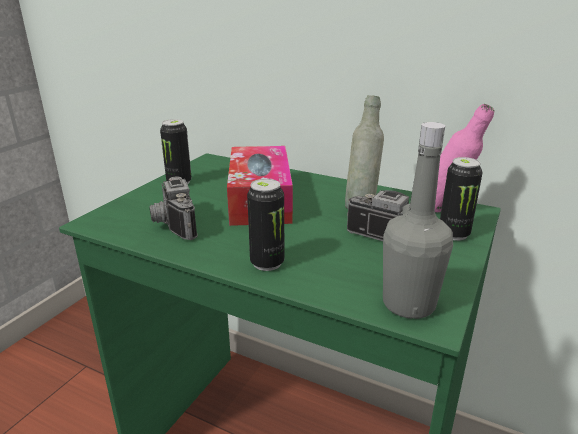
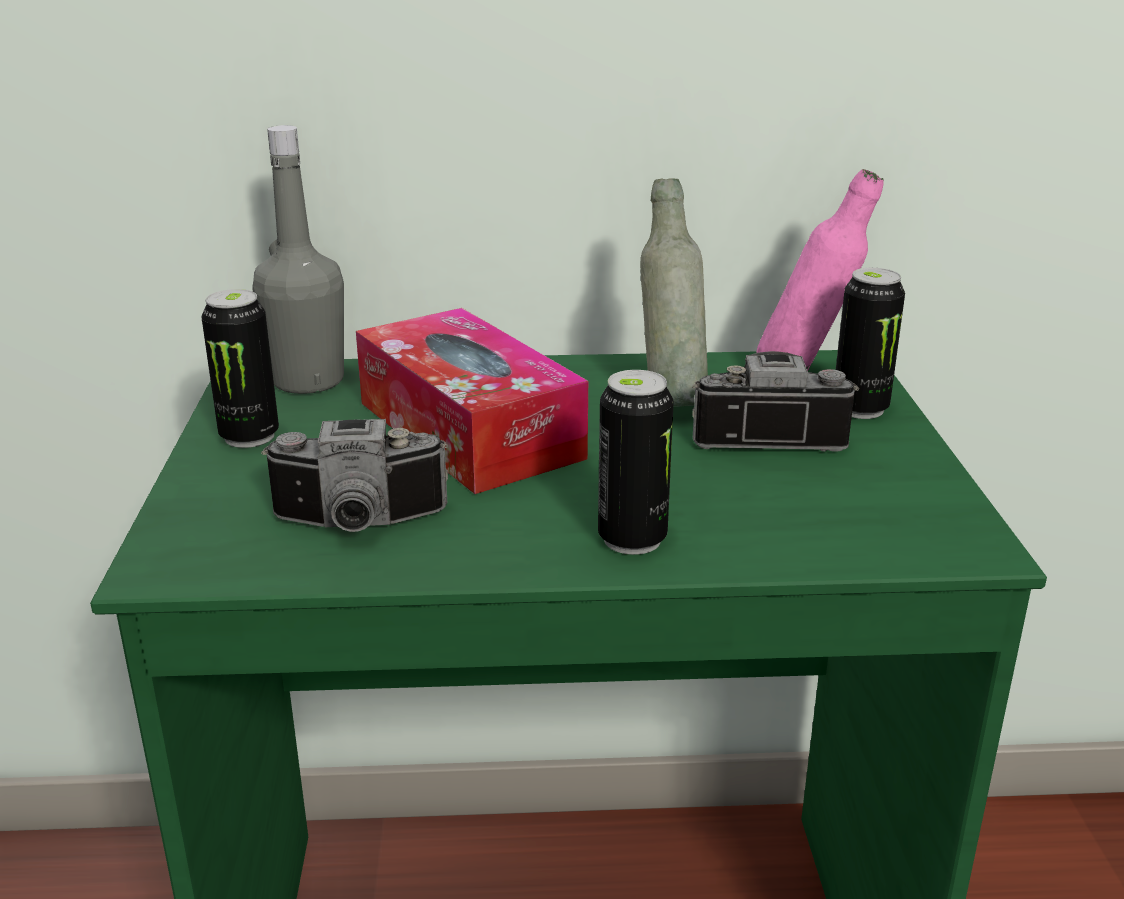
camera: 30 degrees left, 0 degrees up
camera [149,176,198,240] -> camera turned 45 degrees counterclockwise [261,419,448,532]
grey bottle [383,122,453,319] -> grey bottle moved to [252,125,344,394]

